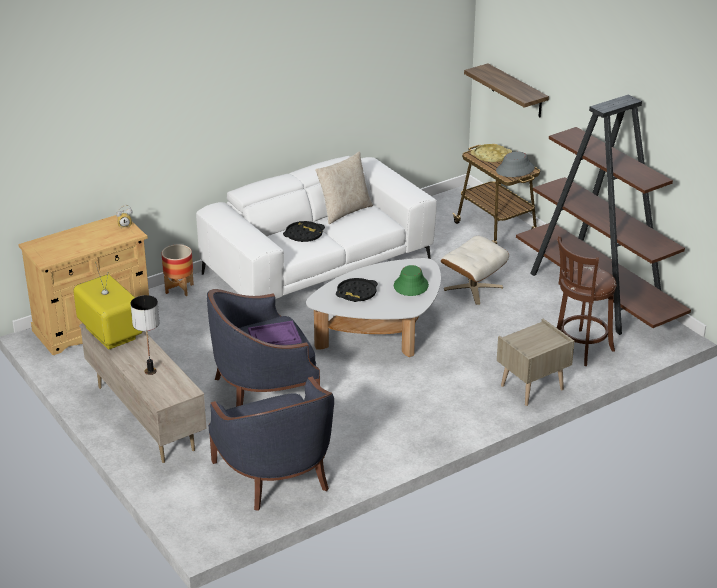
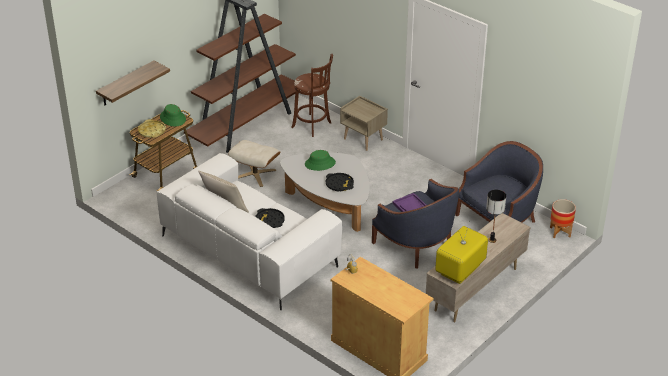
camera: 105 degrees left, 5 degrees up
planter [162,244,194,296] -> planter moved to [550,199,576,238]
grey hat [496,152,535,177] -> green hat [160,104,186,126]

